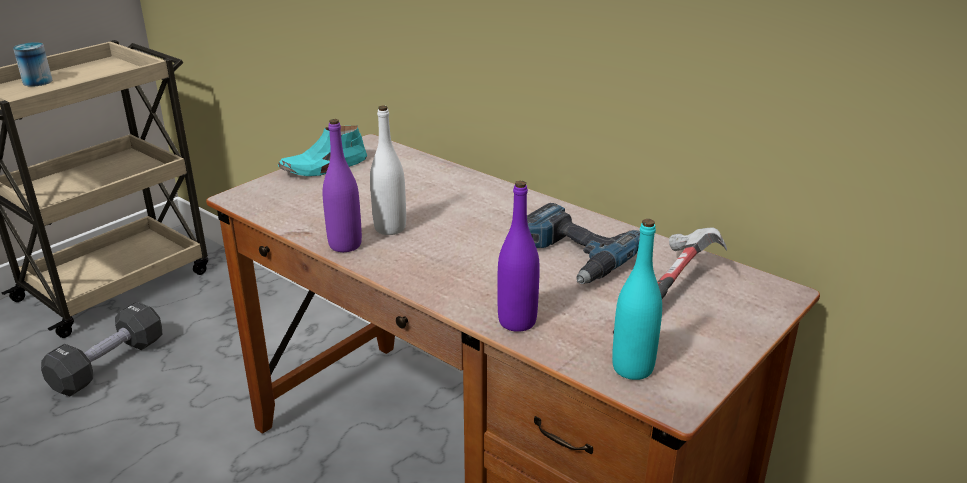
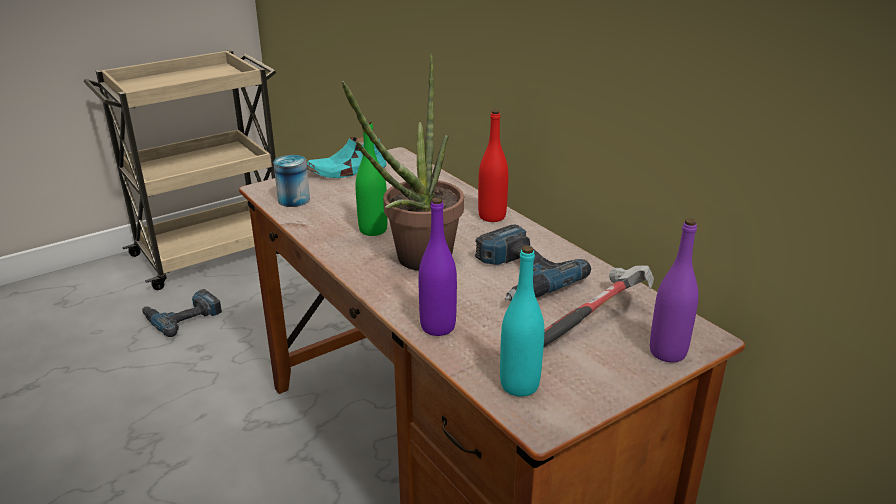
camera: 15 degrees right, 0 degrees up
can [13,42,53,87] -> can moved to [273,155,310,207]
black dumbbell [41,301,162,396] -> power drill [142,289,222,337]
purple bottle [323,119,362,252] -> purple bottle moved to [650,218,699,363]
white bottle [370,105,406,235] -> green bottle [356,120,388,236]
none -> potted plant [342,53,464,271]
none -> red bottle [478,110,508,222]

